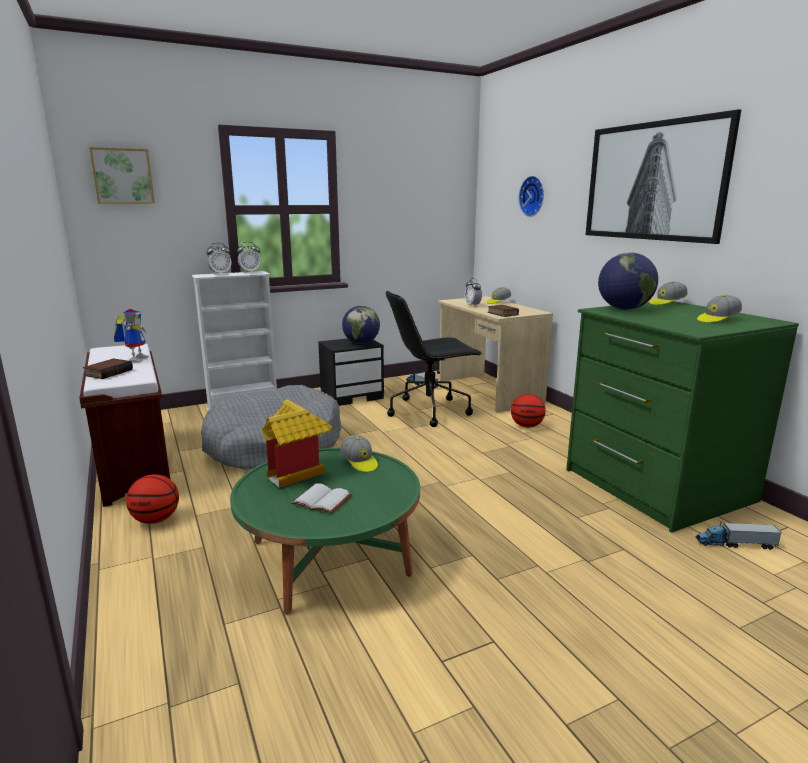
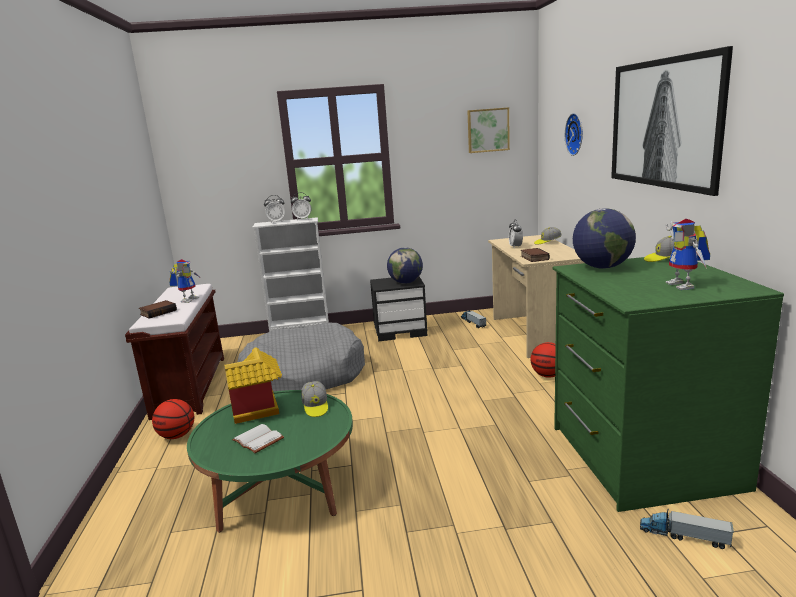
camera: 20 degrees right, 0 degrees up
picture [89,147,155,204] -> picture moved to [468,107,510,153]
black office chair [386,290,482,427] -> none
cap [697,295,742,323] -> toy robot [666,219,710,290]

